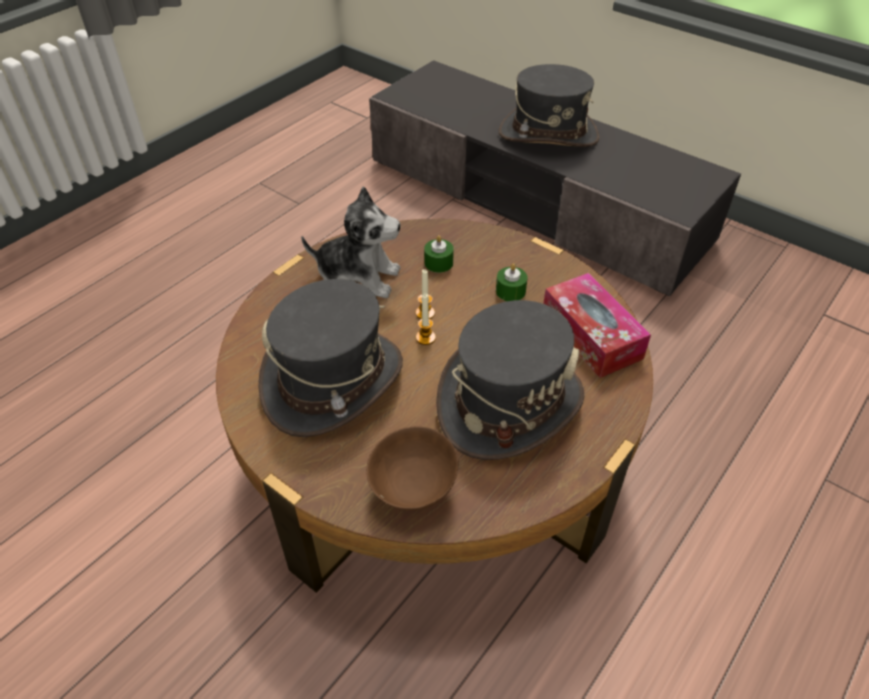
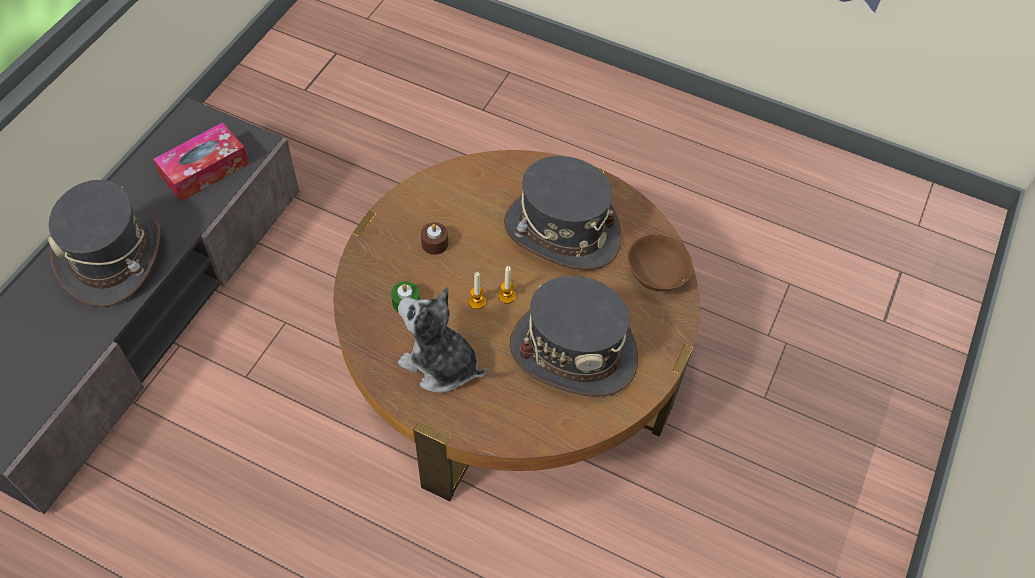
camera: 105 degrees left, 10 degrees up
plush toy [301,186,400,298] -> plush toy turned 60 degrees counterclockwise [398,287,487,393]
green candle [496,263,527,301] -> brown candle [421,222,448,255]
tissue box [543,273,651,378] -> tissue box moved to [153,123,249,202]

